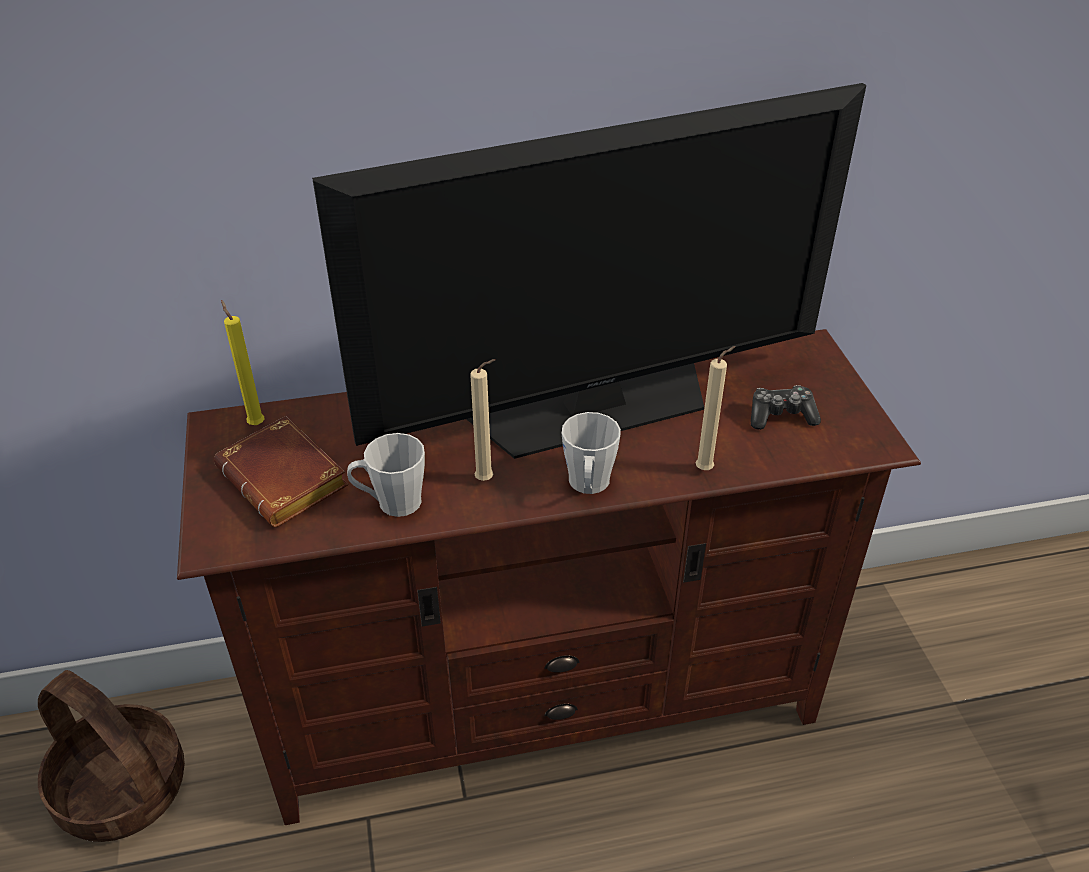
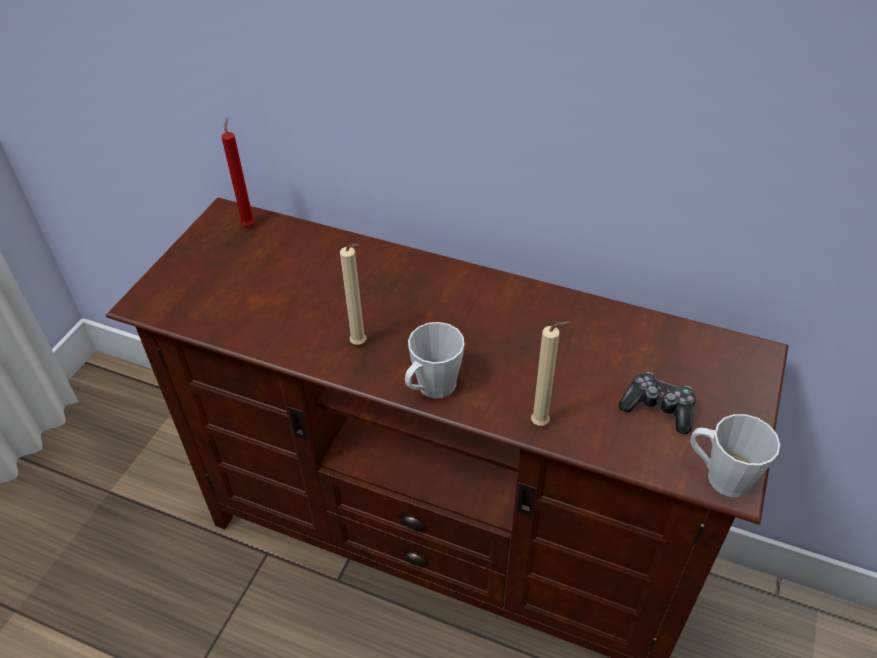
camera: 35 degrees right, 5 degrees up
basket [38,670,185,842] -> none
brown book [214,416,348,527] -> none
yellow candle [221,300,265,425] -> red candle [222,117,255,226]
television [312,83,866,459] -> none
grey mug [347,433,425,517] -> grey mug moved to [690,414,780,497]

